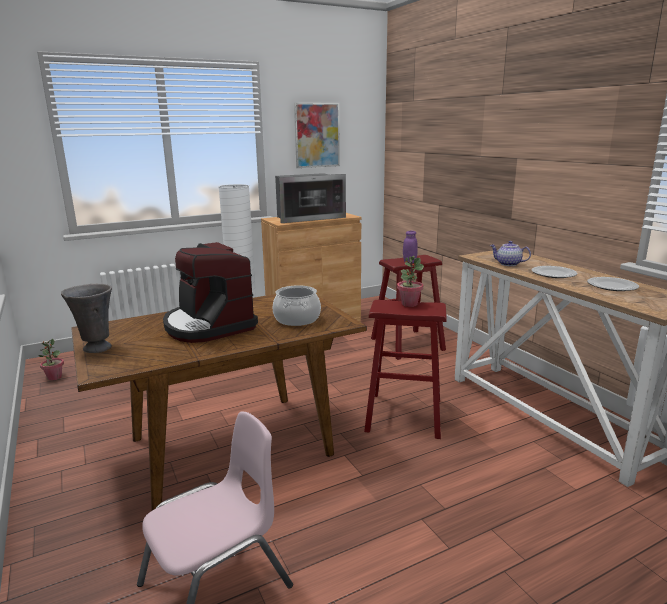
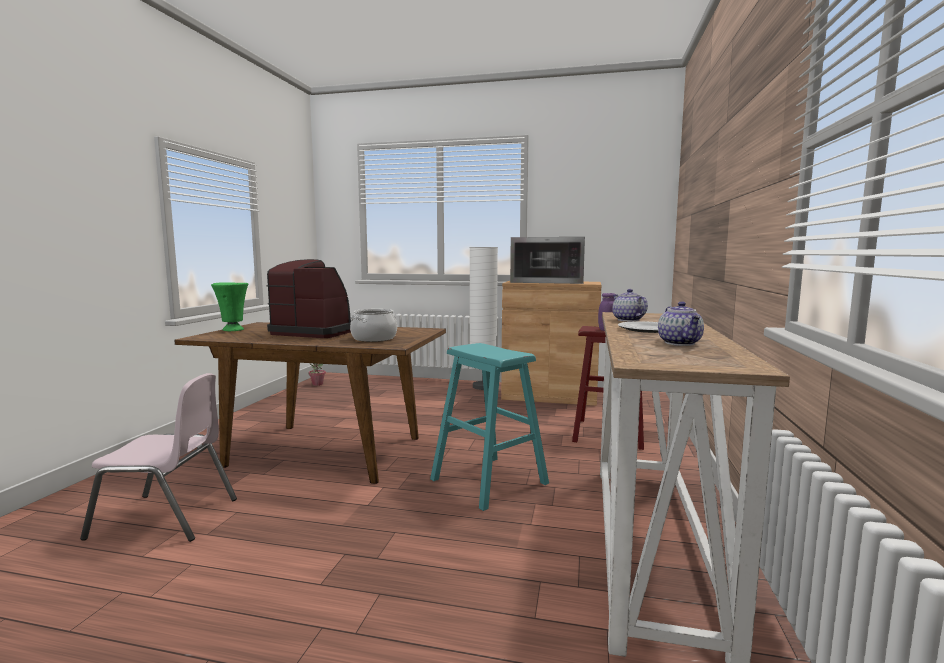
camera: 40 degrees right, 10 degrees down
grey vase [61,284,112,353] -> green vase [211,283,248,331]
coffee machine [163,242,258,343] -> coffee machine turned 105 degrees clockwise [267,259,351,338]
picture [294,103,340,168] -> none
red stool [364,300,447,439] -> turquoise stool [430,343,549,511]
potted plant [397,256,424,307] -> none
plate [587,277,639,291] -> teapot [658,301,704,346]

